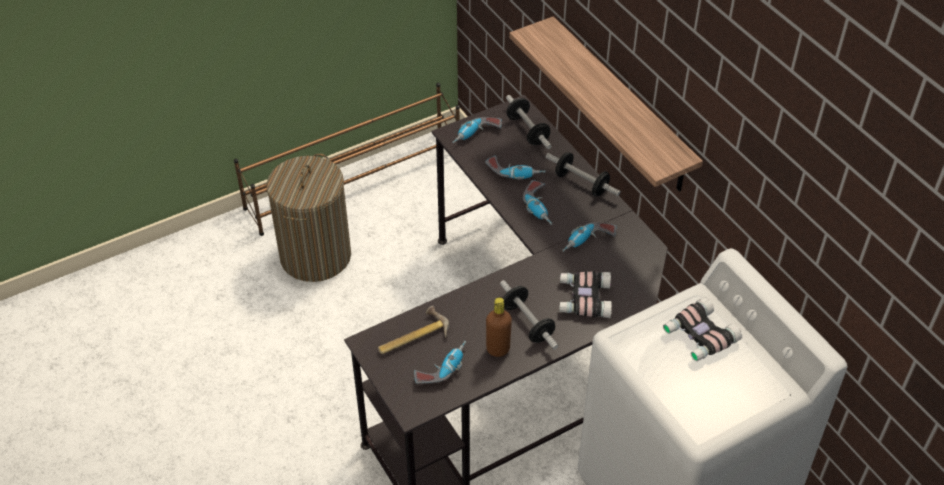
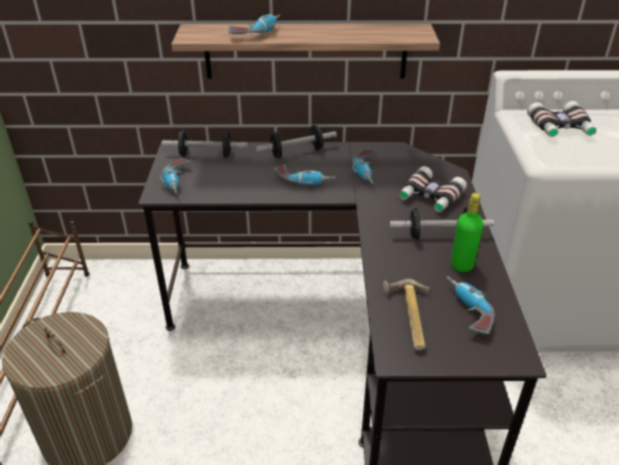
camera: 60 degrees left, 10 degrees down
power drill [485,156,545,180] -> power drill moved to [229,14,280,34]
brown bottle [486,297,512,357] -> green bottle [451,193,484,272]

